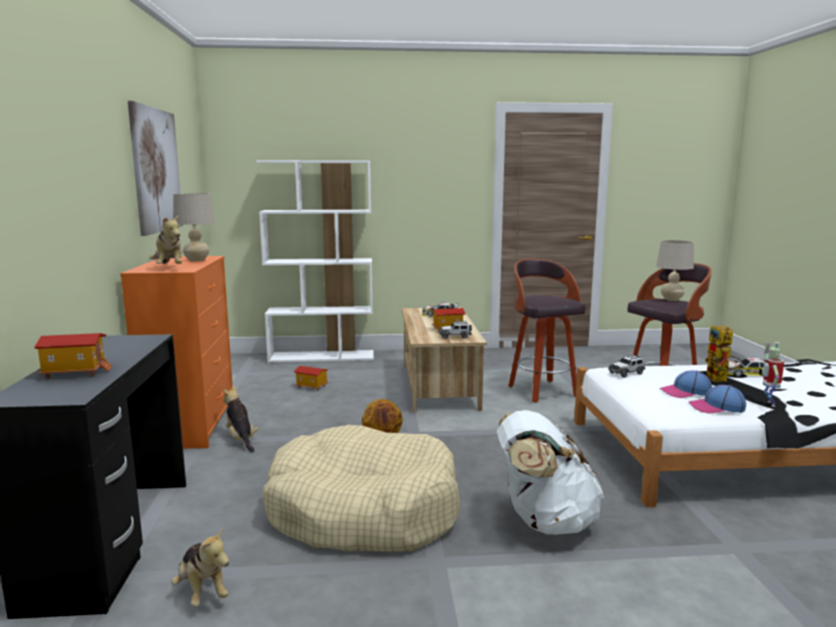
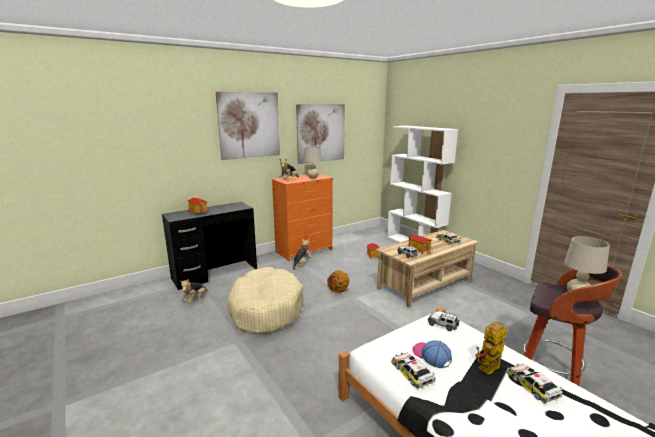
camera: 60 degrees right, 5 degrees up
white backpack [497,410,605,535] -> none
stool [508,259,586,403] -> none
cap [689,385,746,414] -> toy car [391,353,436,389]
toy robot [763,342,784,407] -> none
none -> picture [216,92,280,160]

